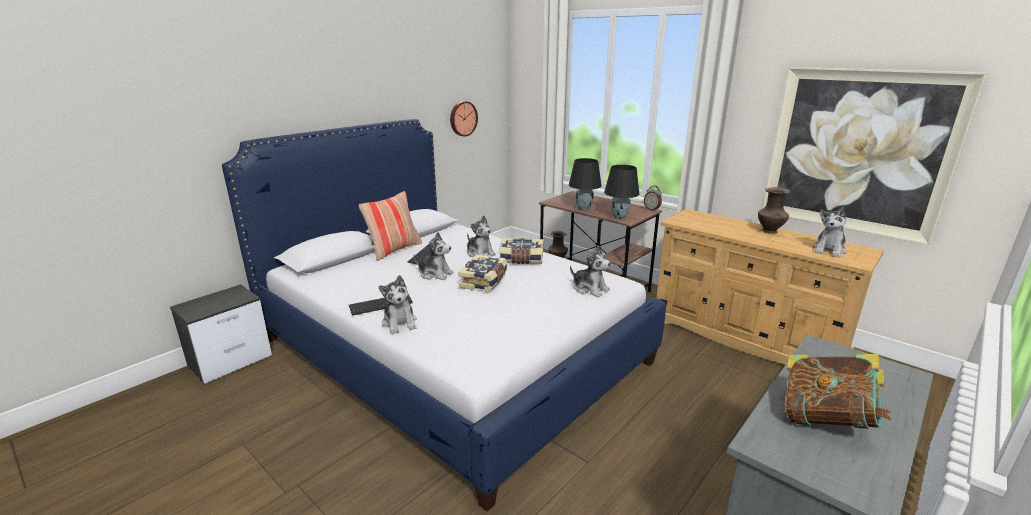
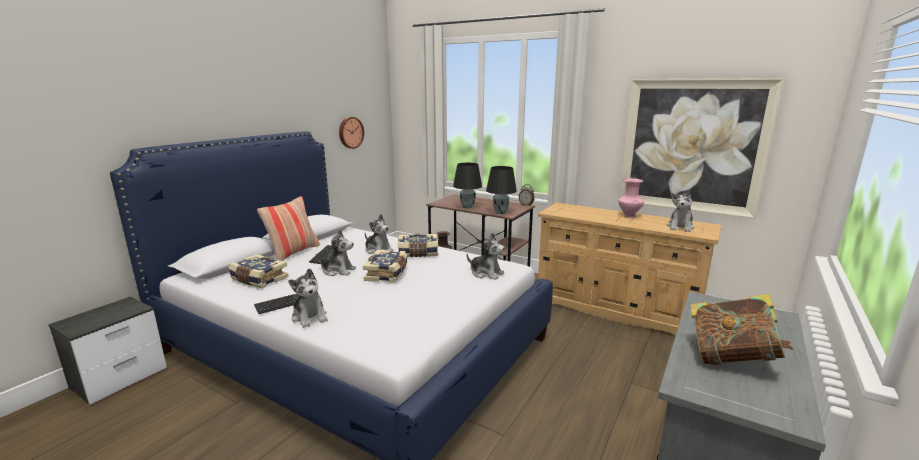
camera: 10 degrees left, 5 degrees down
brown vase [758,187,790,234] -> pink vase [619,178,644,218]
none -> book [228,254,289,288]

